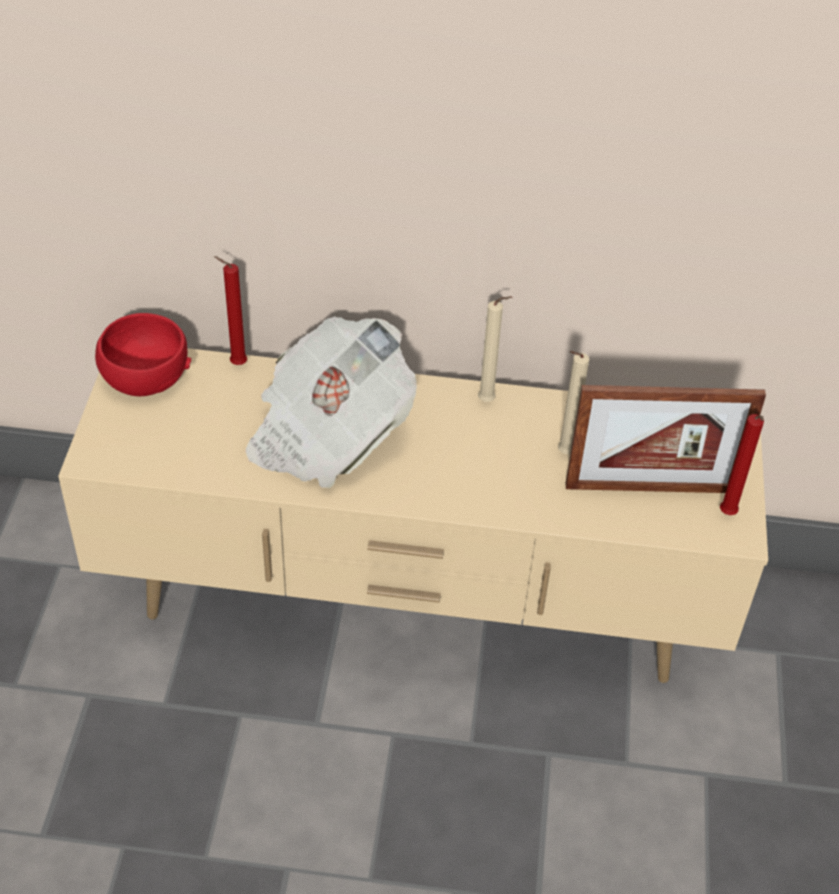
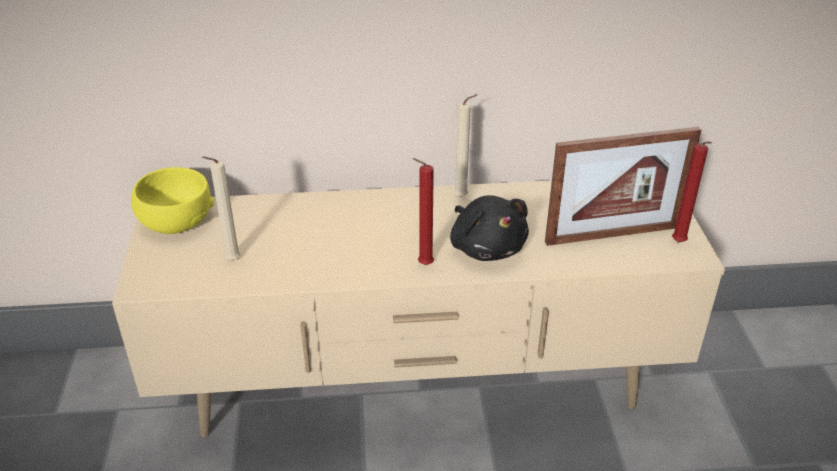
camera: 10 degrees left, 10 degrees down
red bowl [95,313,191,396] -> yellow bowl [131,167,214,234]
red candle [214,256,247,365] -> red candle moved to [412,158,434,265]
newspaper [245,316,417,488] -> none
beige candle [558,351,589,454] -> beige candle moved to [202,156,241,260]
none -> black plush toy [450,195,529,261]

